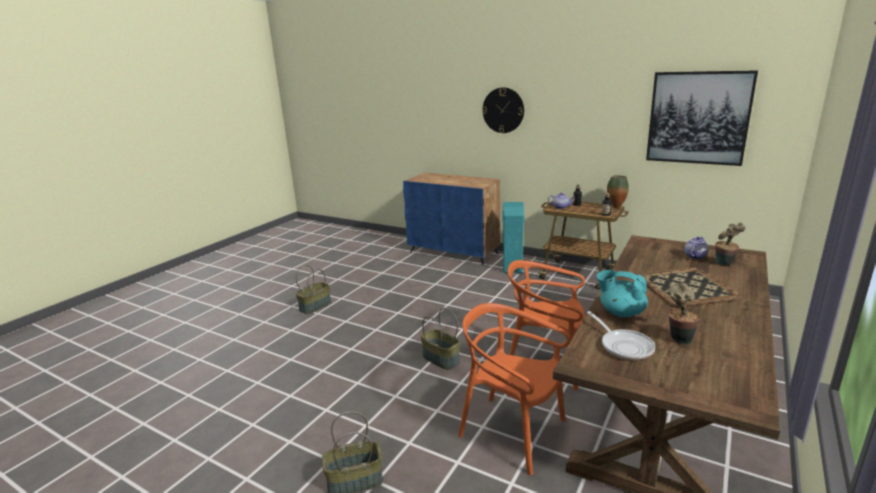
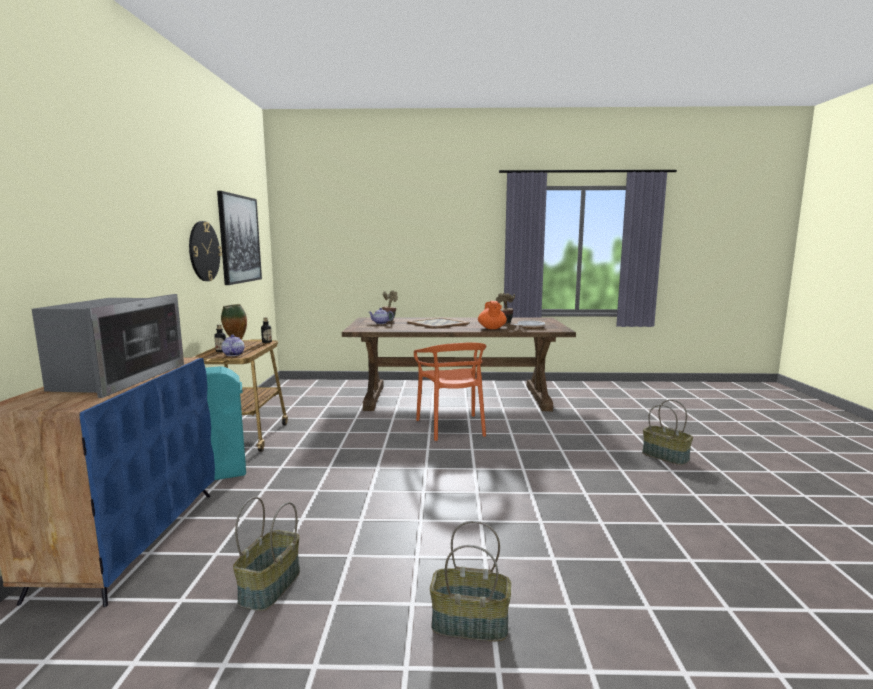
camera: 120 degrees left, 10 degrees down
basket [420,308,460,370] -> basket moved to [233,497,300,611]
orange chair [458,303,571,475] -> none
wall clock [482,87,524,133] -> wall clock moved to [189,221,222,281]
turquoise teapot [596,270,648,317] -> orange teapot [478,301,507,329]
none -> microwave [32,294,184,398]

